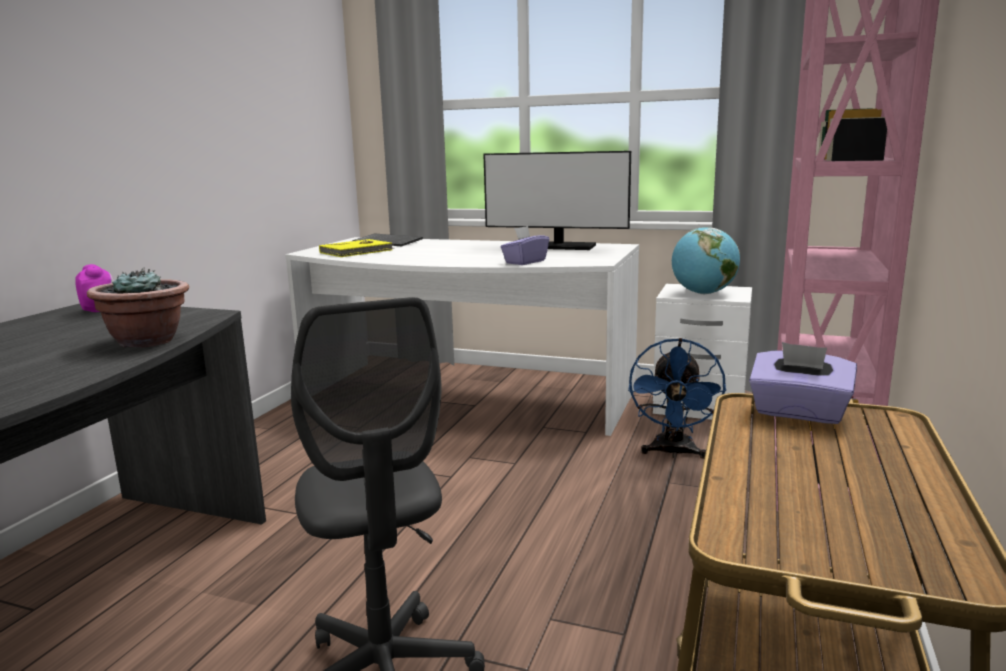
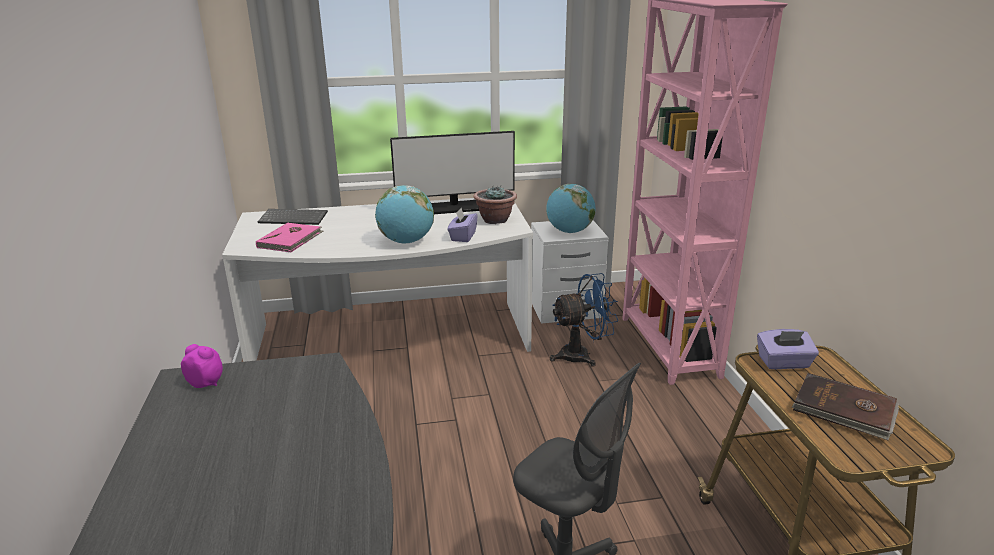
camera: 30 degrees left, 10 degrees up
potted plant [87,268,189,347] -> potted plant moved to [474,185,517,224]
yellow book [319,239,393,257] -> pink book [256,223,323,252]
blue fan [628,338,726,459] -> blue fan turned 90 degrees counterclockwise [550,273,618,367]
none -> globe [375,185,434,243]
none -> brown book [792,373,899,440]

